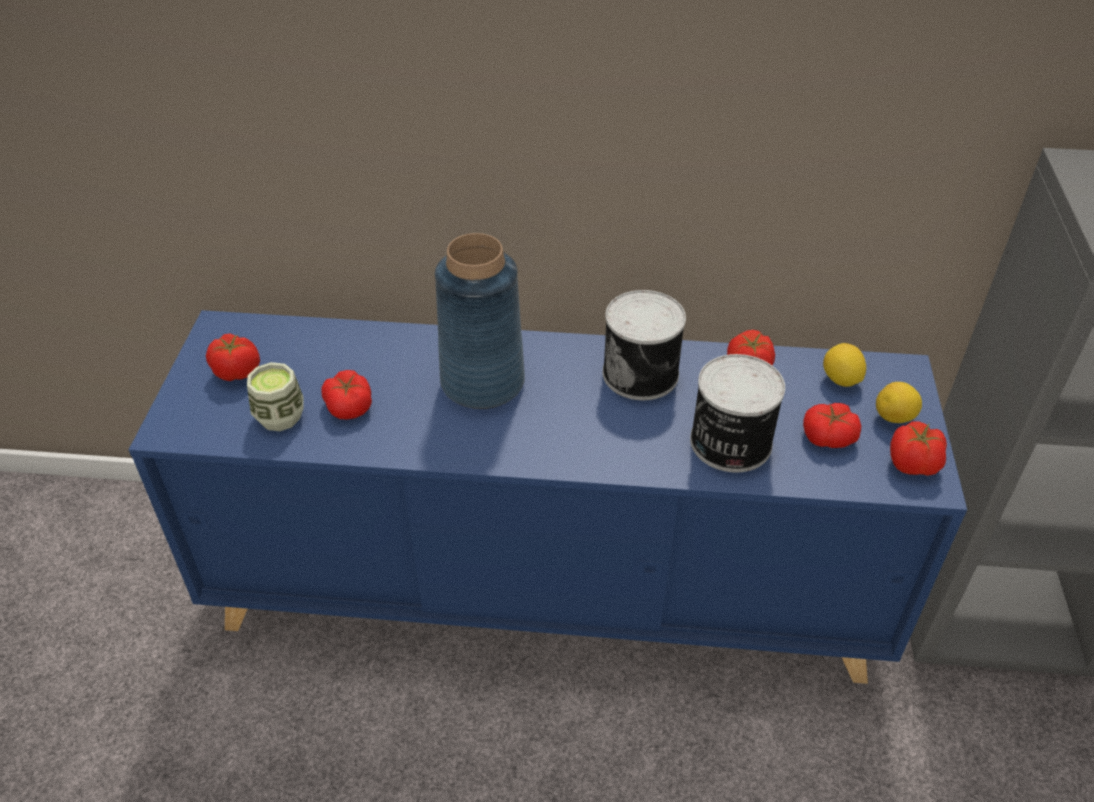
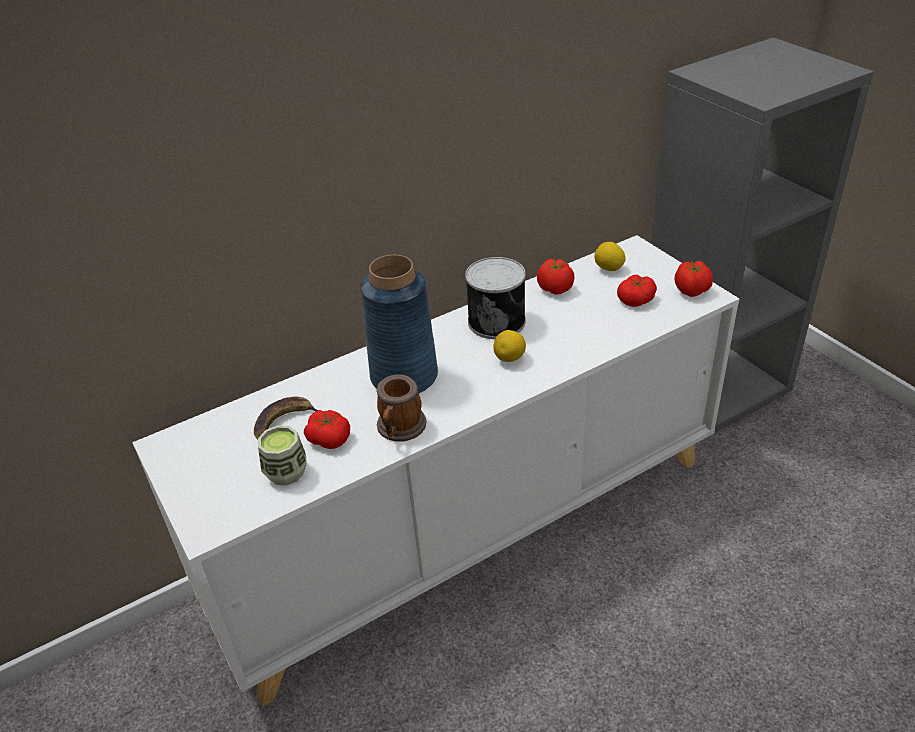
camera: 35 degrees left, 5 degrees down
blue cabinet [129,310,967,684] -> white cabinet [132,235,739,707]
tomato [206,334,260,381] -> none
can [690,354,785,473] -> none
lemon [876,382,922,423] -> lemon moved to [493,330,526,362]
none -> banana [254,397,318,440]
none -> mug [377,374,427,442]

